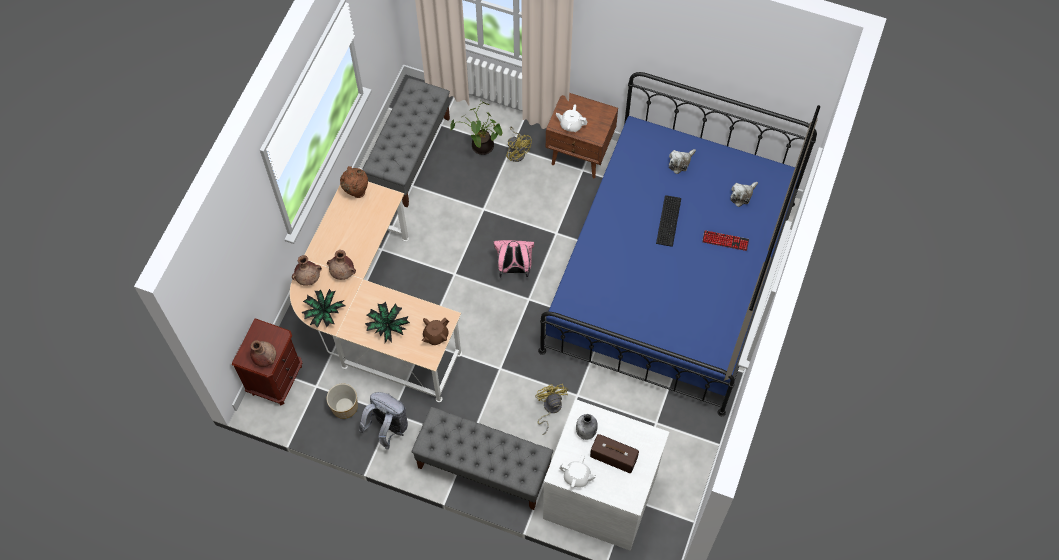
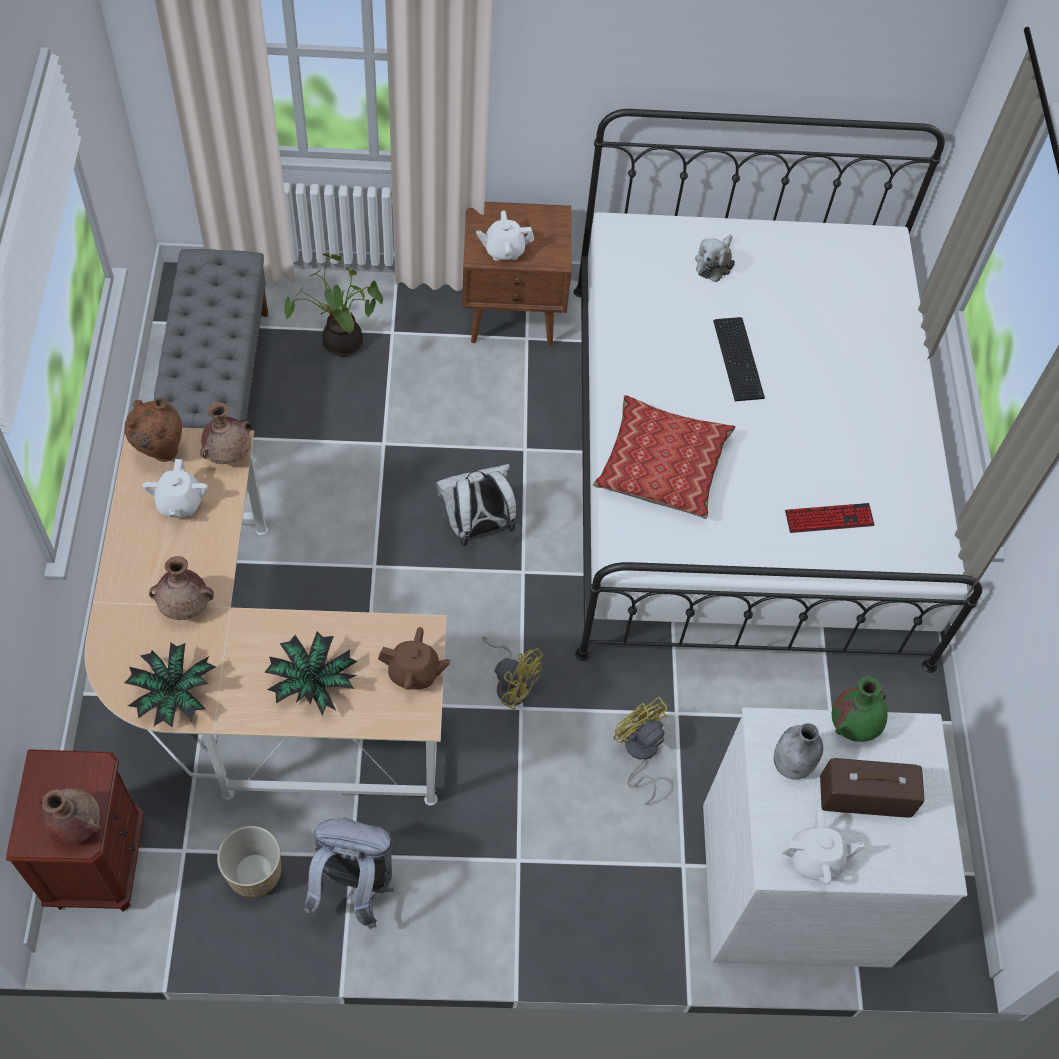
camera: 25 degrees left, 5 degrees down
brown vase [292,255,322,286] -> brown vase moved to [200,402,252,464]
grey bench [412,407,553,510] -> none
brown teapot [422,318,449,345] -> brown teapot turned 105 degrees counterclockwise [378,627,450,690]
pink backpack [493,240,534,278] -> white backpack [436,464,517,546]
yellow fan [506,126,532,162] -> yellow fan moved to [482,636,543,710]
blue bed [538,72,817,416] -> white bed [574,109,982,673]
keyboard [702,230,749,251] -> keyboard moved to [785,503,874,533]
plush toy [730,182,758,207] -> none
none -> white teapot [142,459,208,517]
none -> pillow [593,395,736,519]
none -> green vase [832,676,888,742]

